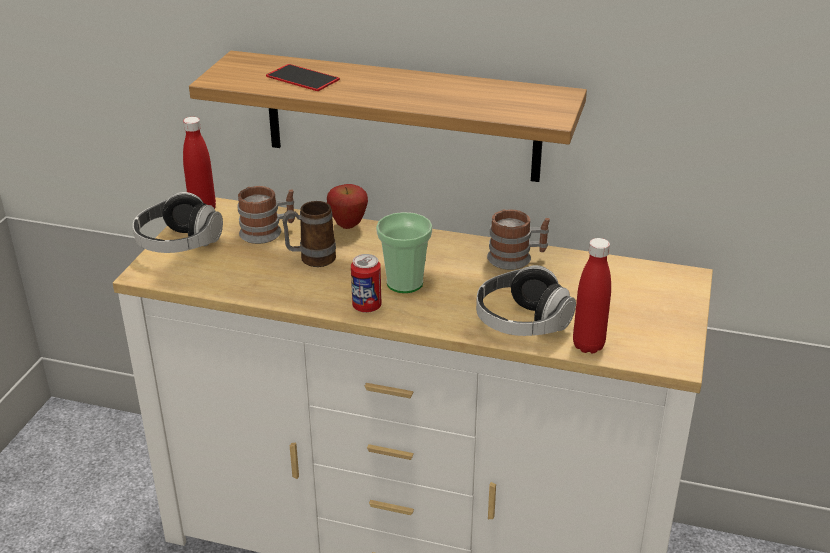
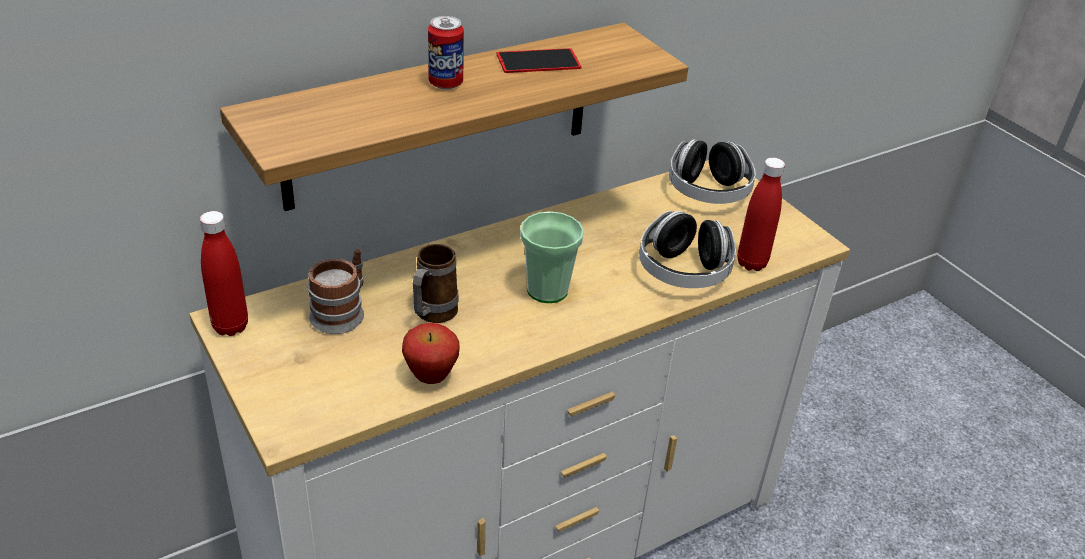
camera: 50 degrees left, 5 degrees up
headphones [133,192,223,253] -> headphones moved to [669,139,755,204]
phone [266,64,340,91] -> phone moved to [496,48,582,73]
apple [327,184,368,229] -> apple moved to [402,323,460,384]
can [351,254,381,313] -> can moved to [428,16,464,89]
mug [487,209,550,270] -> none

